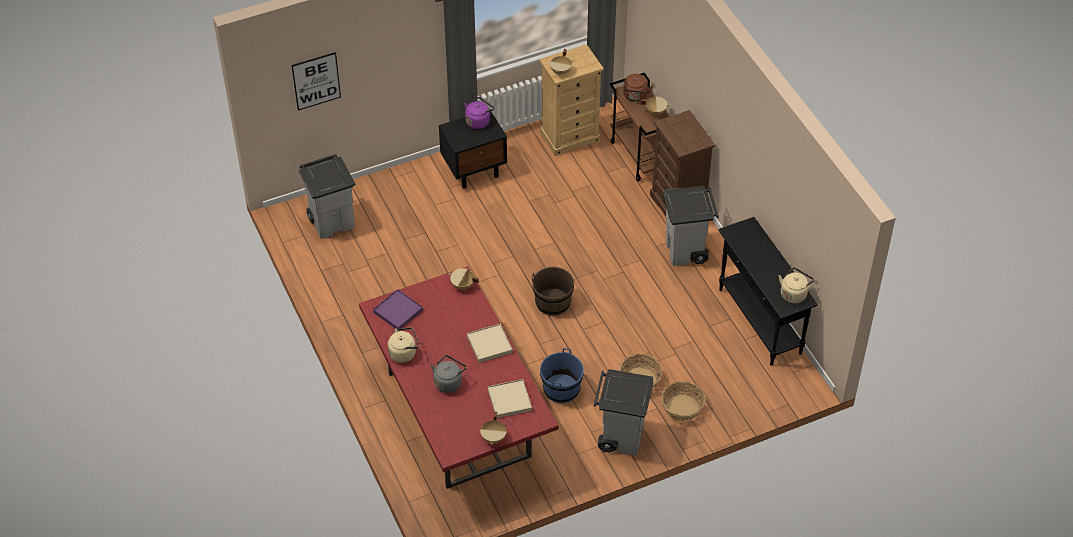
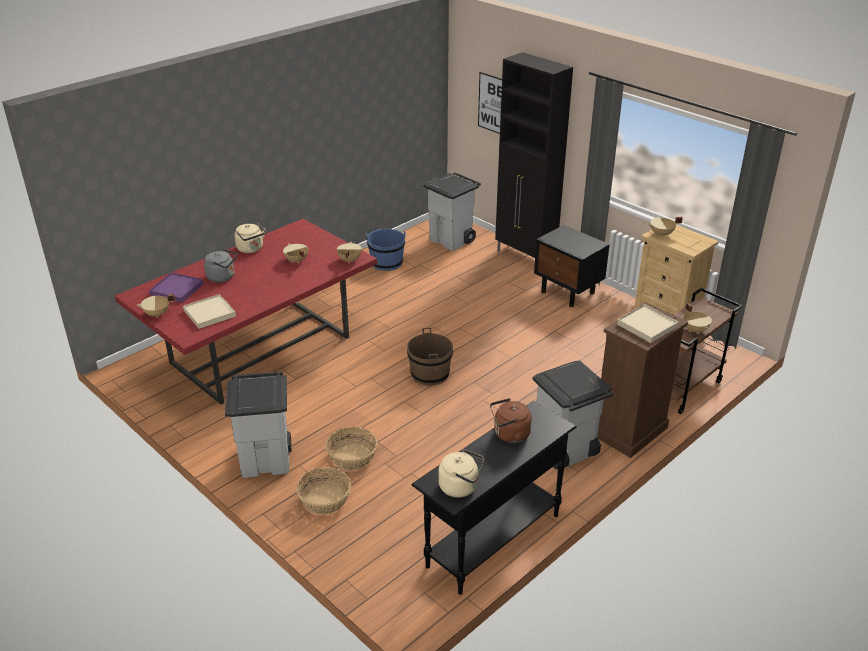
camera: 70 degrees right, 15 degrees down
purple tray [373,289,423,329] -> purple tray moved to [149,272,203,303]
purple kettle [465,97,494,129] -> none
beige tray [467,324,513,363] -> beige tray moved to [617,304,679,343]
blue bucket [540,348,584,403] -> blue bucket moved to [366,229,406,271]
brown kettle [623,74,653,101] -> brown kettle moved to [490,398,532,443]
none -> beige cooking pot [283,243,308,263]
none -> black cabinet [495,52,573,258]

